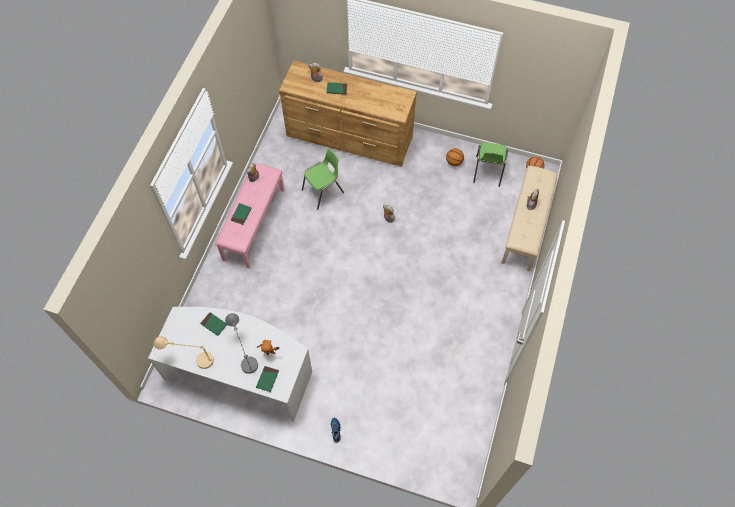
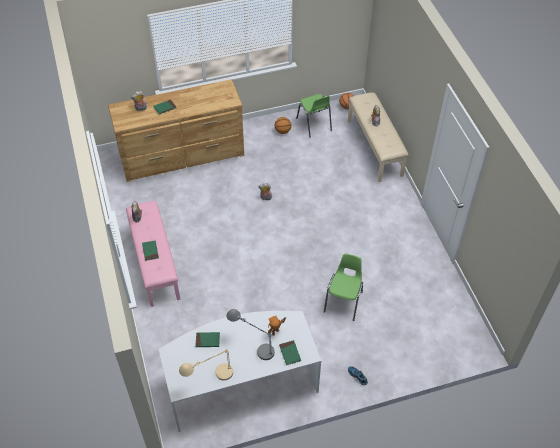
camera: 35 degrees left, 10 degrees down
green chair [302,149,344,210] -> green chair moved to [324,253,363,321]

